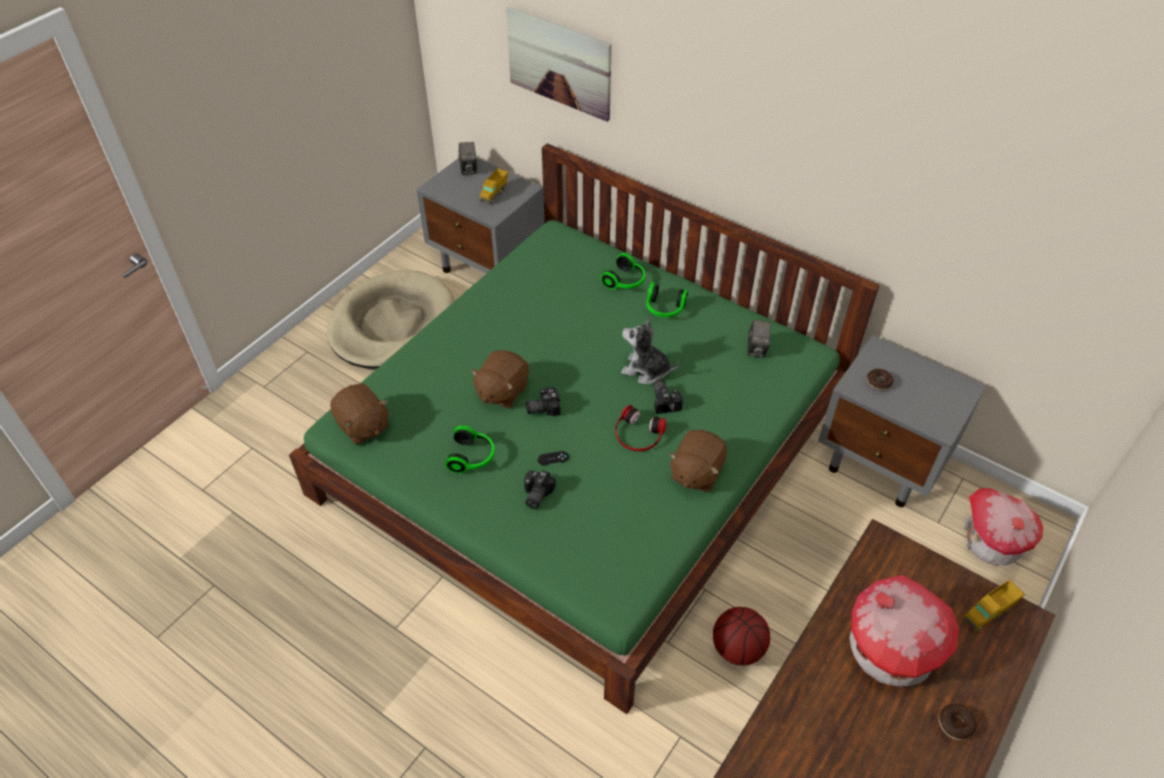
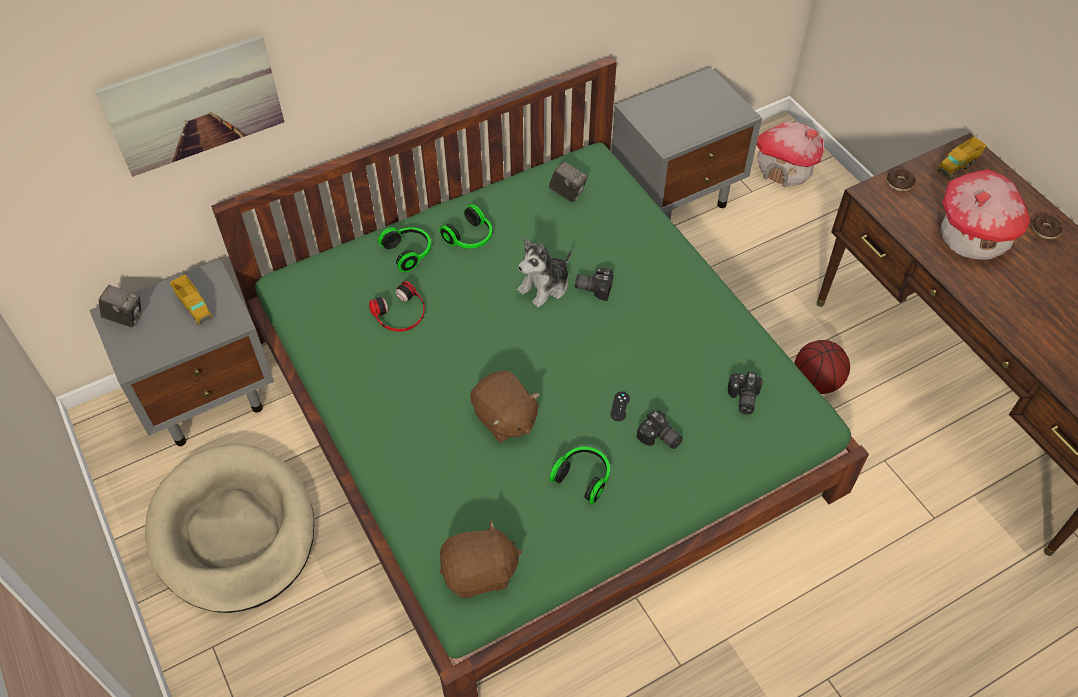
camera: 65 degrees left, 5 degrees up
camera [526,387,561,416] -> camera moved to [728,372,762,414]
headphones [615,405,666,451] -> headphones moved to [369,281,425,331]
brown plush toy [669,430,727,492] -> none
donut [867,369,894,390] -> donut moved to [887,168,916,191]
toy truck [963,580,1025,632] -> toy truck turned 60 degrees clockwise [937,137,987,179]

